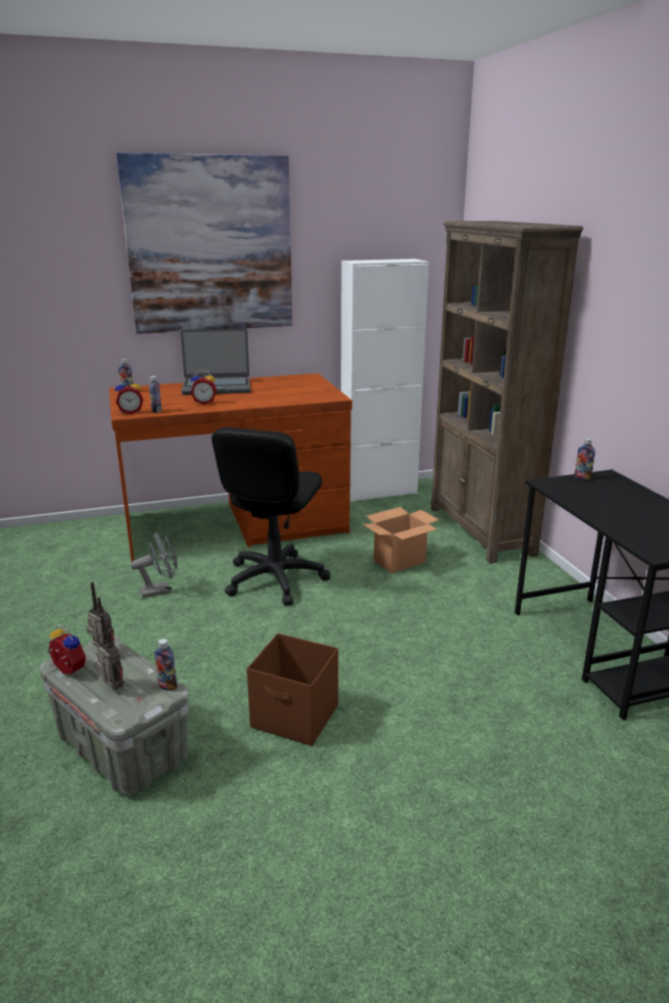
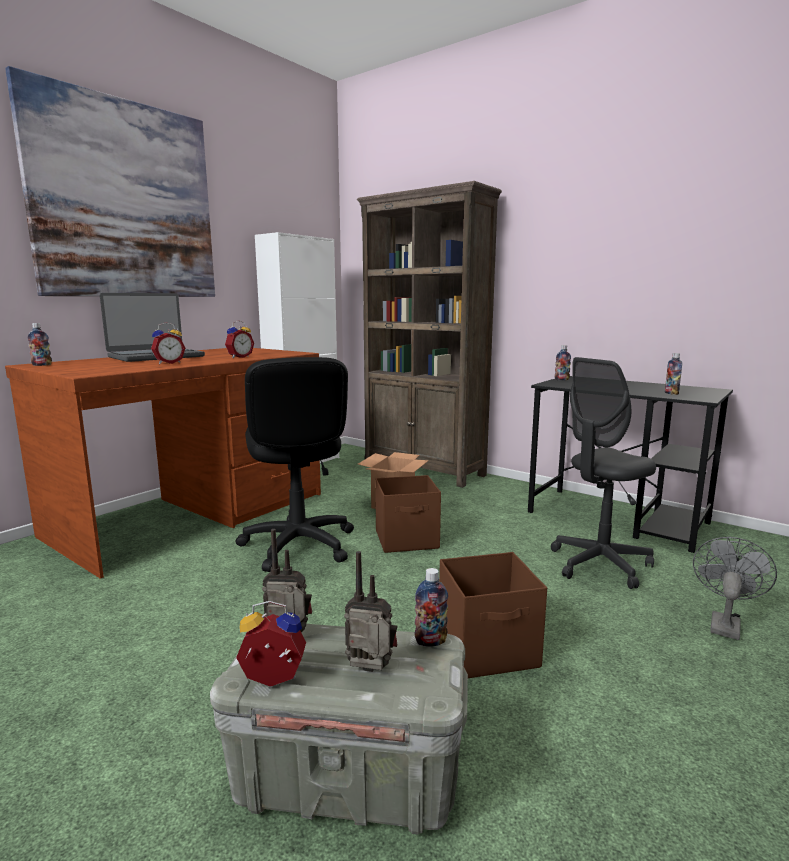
camera: 35 degrees left, 10 degrees down
alarm clock [115,378,143,414] -> alarm clock moved to [225,320,254,358]
grey fan [130,532,178,598] -> grey fan moved to [693,537,777,640]
bottle [149,376,162,413] -> bottle moved to [665,353,682,395]
none -> brown storage box [375,475,441,553]
none -> grey office chair [551,357,656,589]

